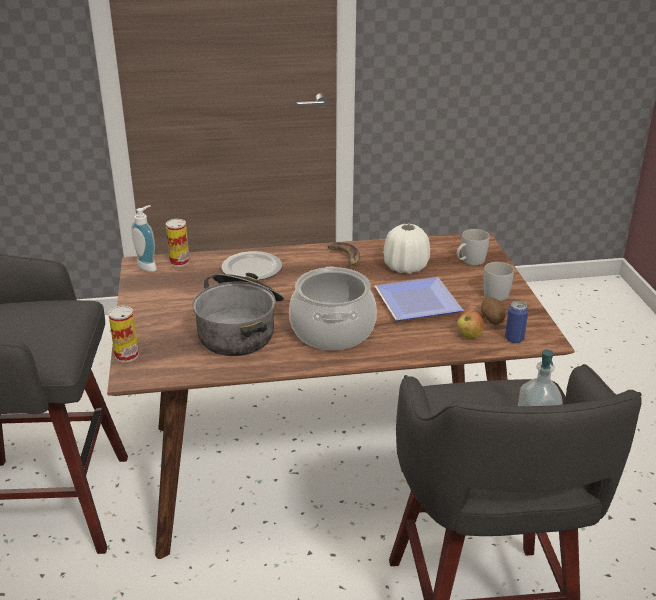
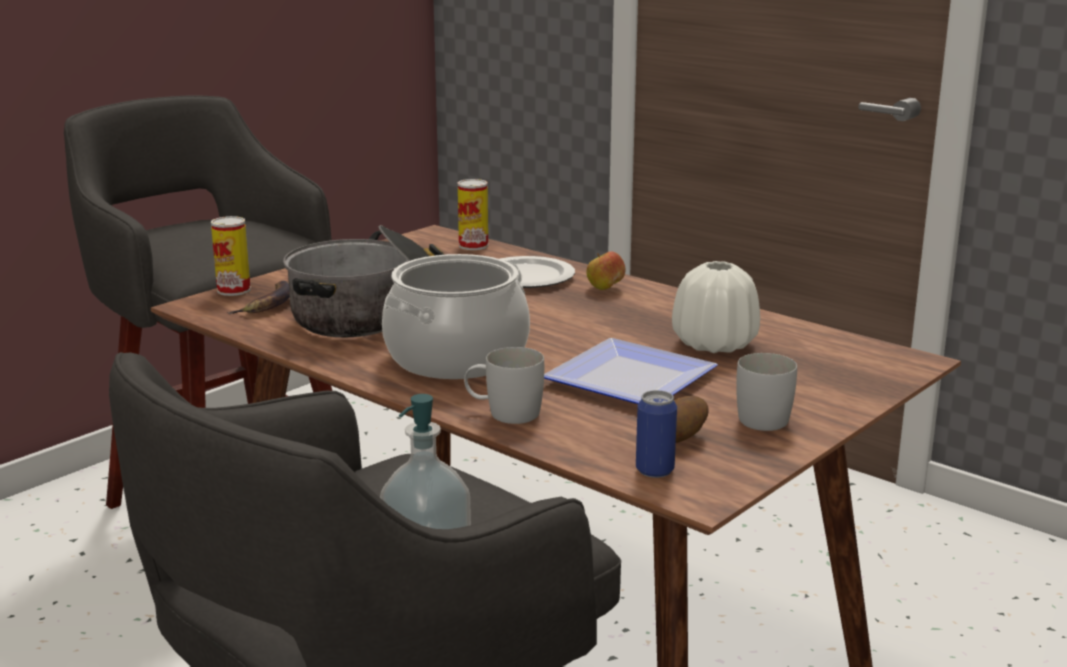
camera: 50 degrees right, 10 degrees down
soap dispenser [132,205,157,272] -> none
banana [328,242,360,269] -> banana moved to [227,281,290,314]
white mug [456,229,489,265] -> white mug moved to [464,347,544,424]
apple [457,311,484,339] -> apple moved to [586,251,625,290]

